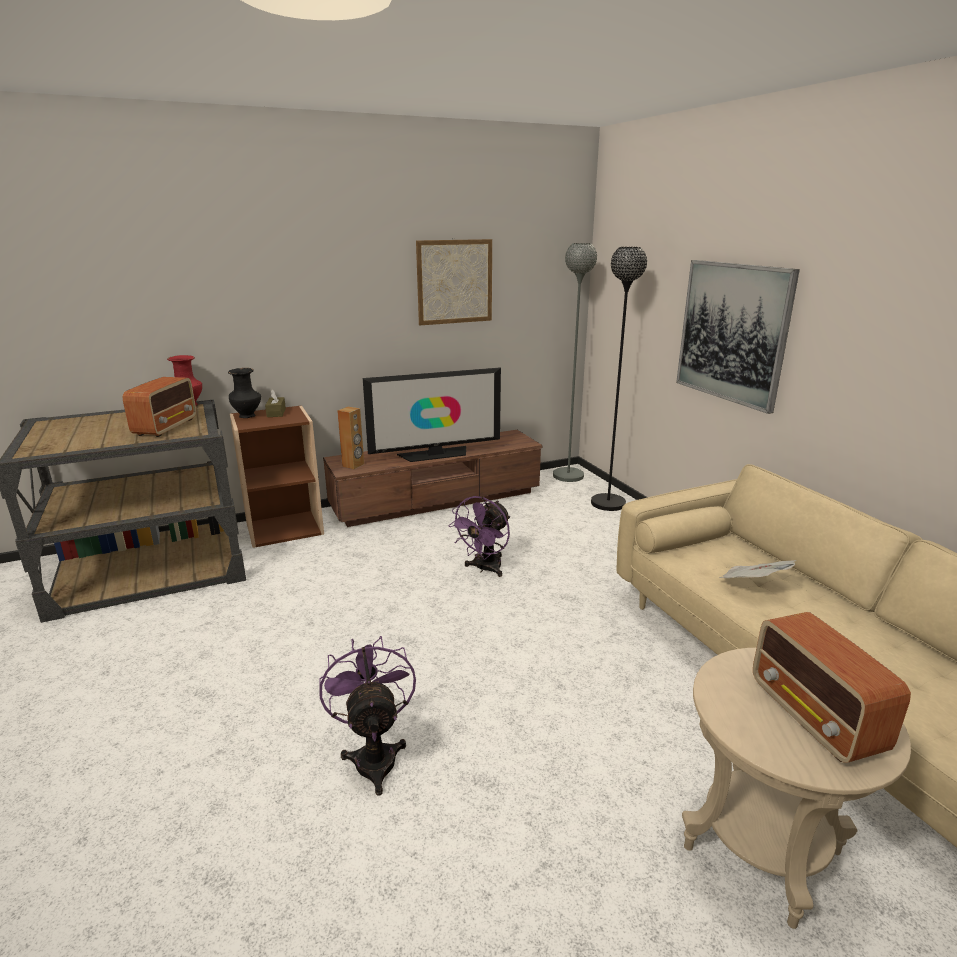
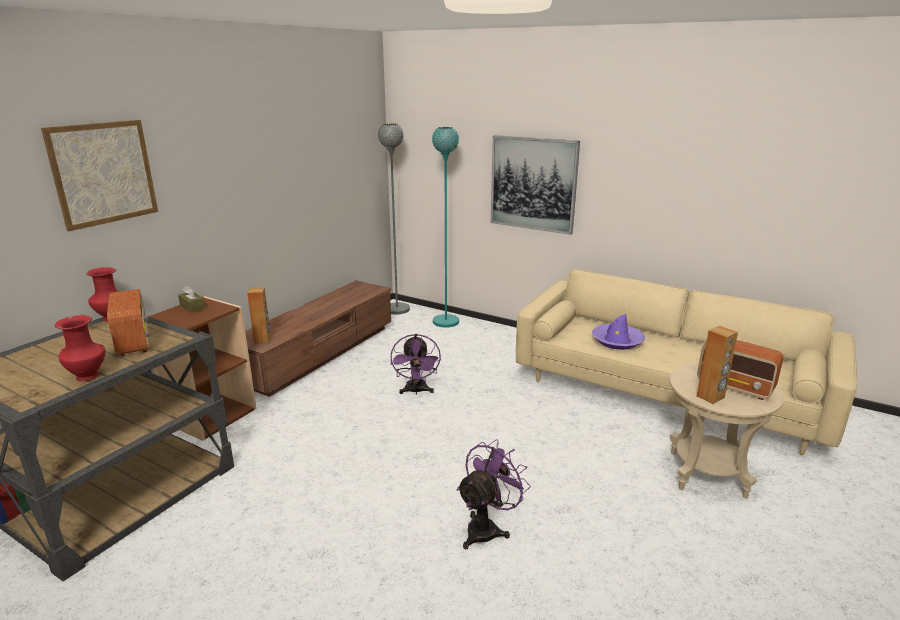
camera: 35 degrees left, 0 degrees up
black vase [228,368,261,418] -> none
purple fan [319,636,416,796] -> purple fan turned 90 degrees clockwise [457,439,531,550]
television [363,367,501,462] -> none
picture [416,238,492,325] -> picture moved to [41,120,158,232]
black floor lamp [591,247,647,511] -> turquoise floor lamp [432,127,459,328]
newspaper [719,560,797,578] -> purple hat [592,314,645,350]
none -> red vase [55,315,105,381]
none -> brown speaker [697,326,738,404]

